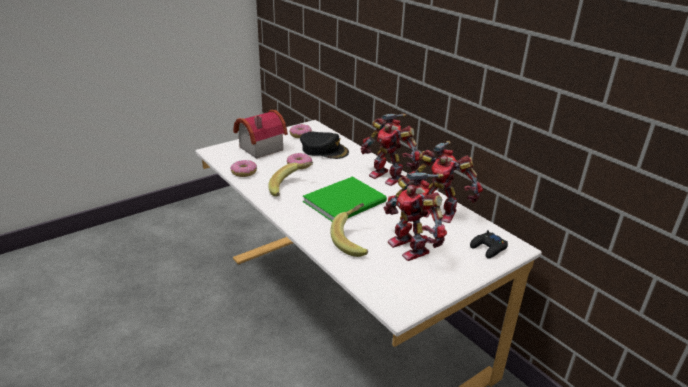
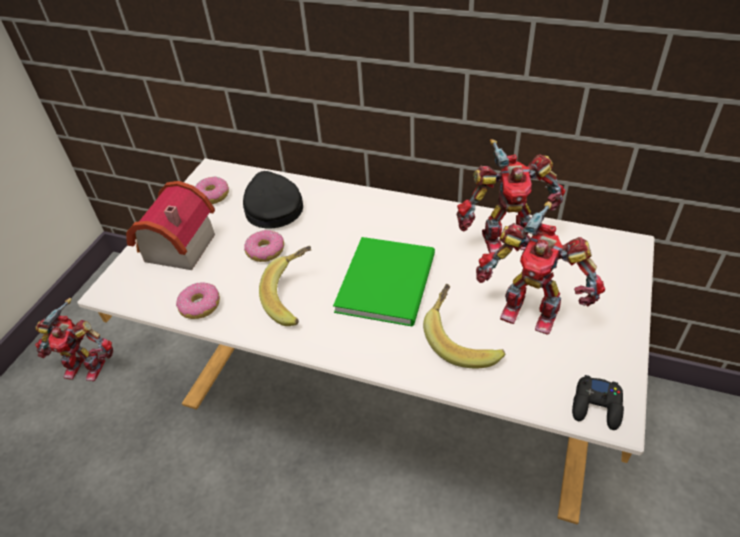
camera: 30 degrees left, 15 degrees up
black cap [300,132,349,159] -> black cap turned 105 degrees counterclockwise [243,171,303,228]
toy robot [361,114,420,186] -> toy robot moved to [35,298,113,381]
black game controller [470,230,508,259] -> black game controller moved to [572,375,624,430]

